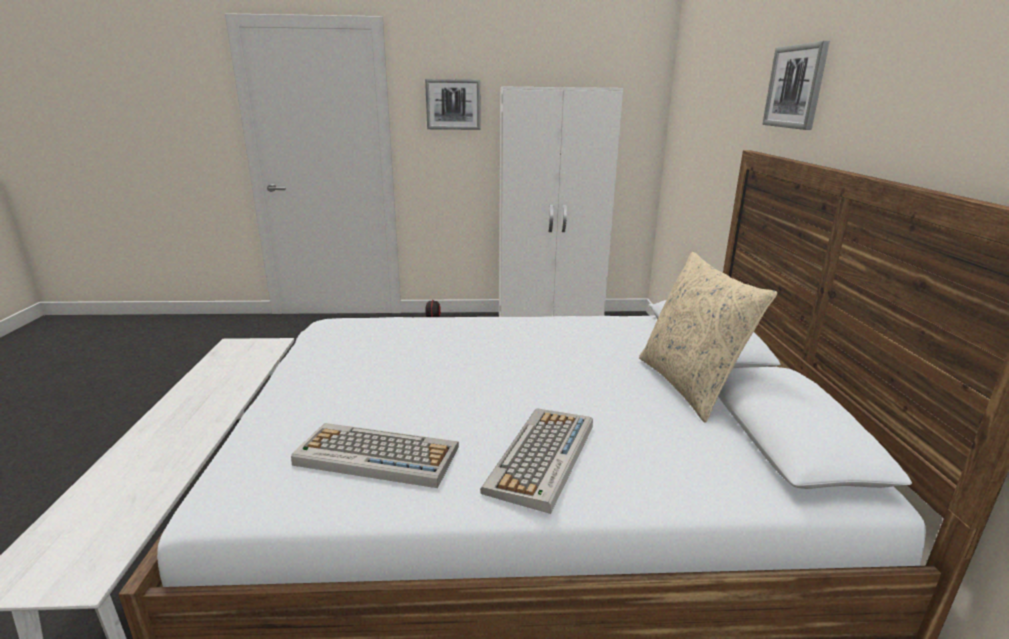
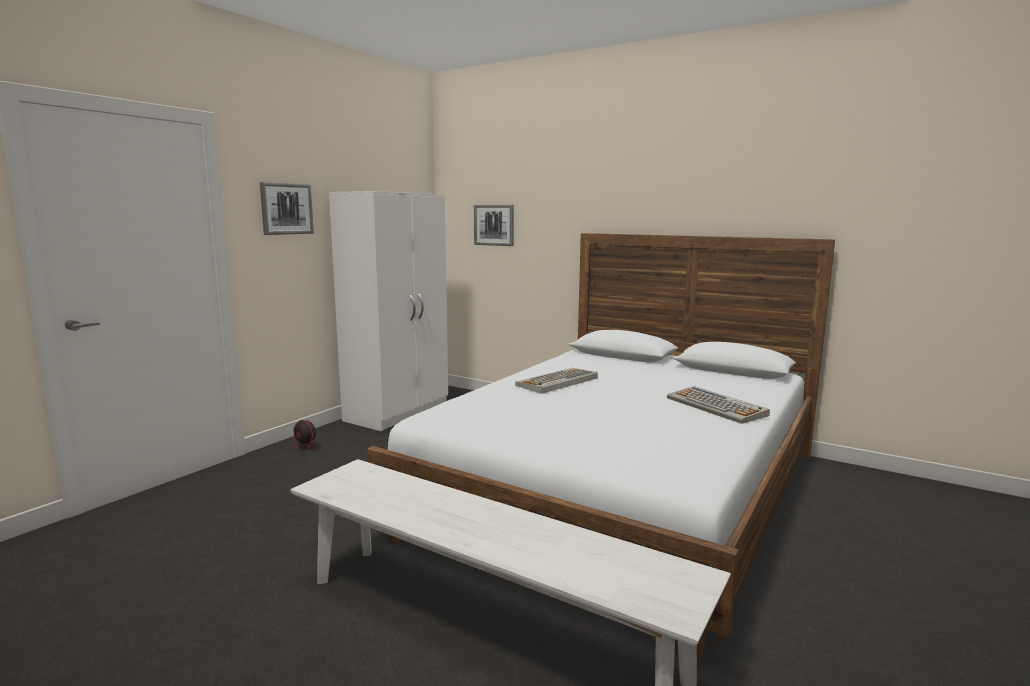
camera: 55 degrees left, 10 degrees down
keyboard [291,423,459,488] -> keyboard moved to [515,368,598,394]
beige pillow [639,252,777,423] -> none
picture [762,41,830,130] -> picture moved to [474,205,514,246]

